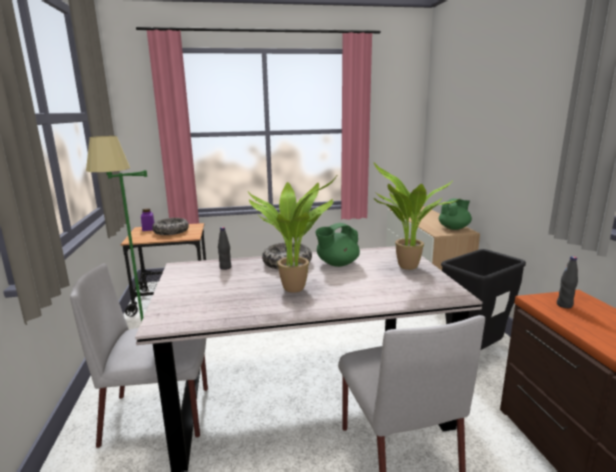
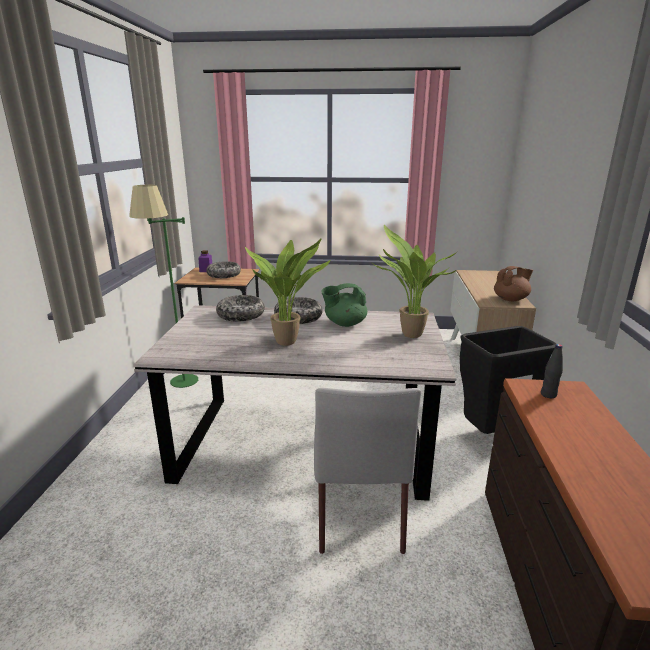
camera: 15 degrees right, 5 degrees up
grey chair [70,263,208,448] -> none
black bottle [218,227,231,270] -> bowl [216,295,265,322]
green teapot [439,198,472,230] -> brown teapot [494,266,533,301]

